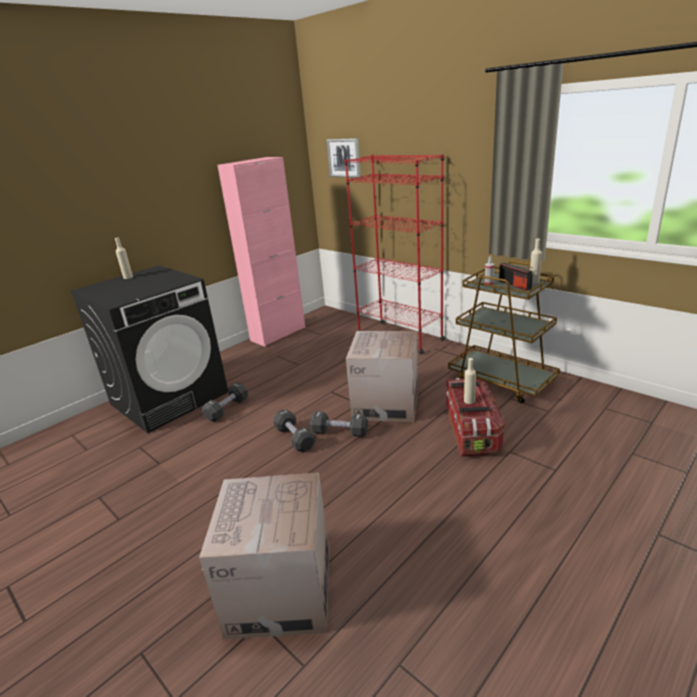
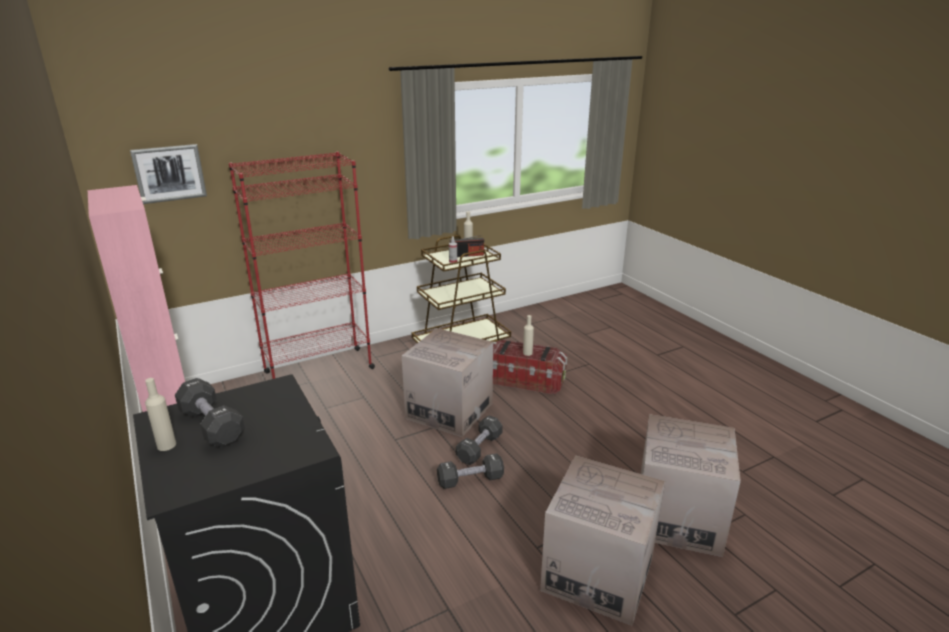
camera: 75 degrees left, 0 degrees up
black dumbbell [202,382,248,422] -> black dumbbell moved to [175,378,245,448]
none -> cardboard box [540,456,665,626]

